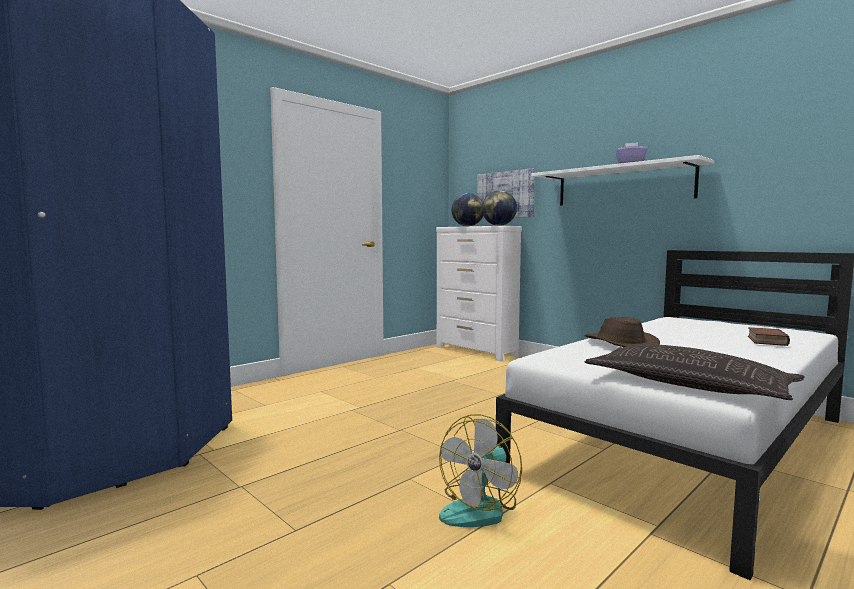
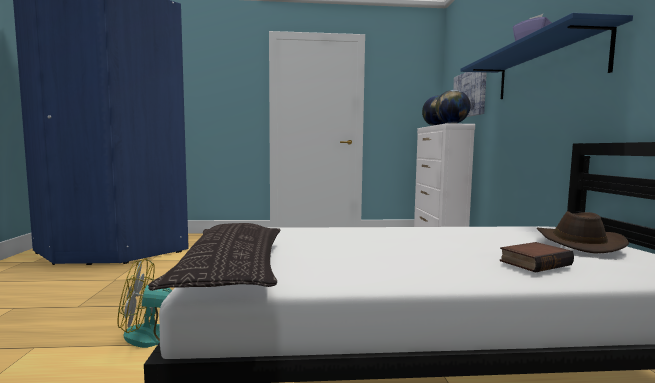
camera: 40 degrees right, 0 degrees up
white shelf [531,155,715,205] -> blue shelf [460,13,633,99]
brown hat [584,317,660,347] -> brown hat moved to [537,211,629,253]

